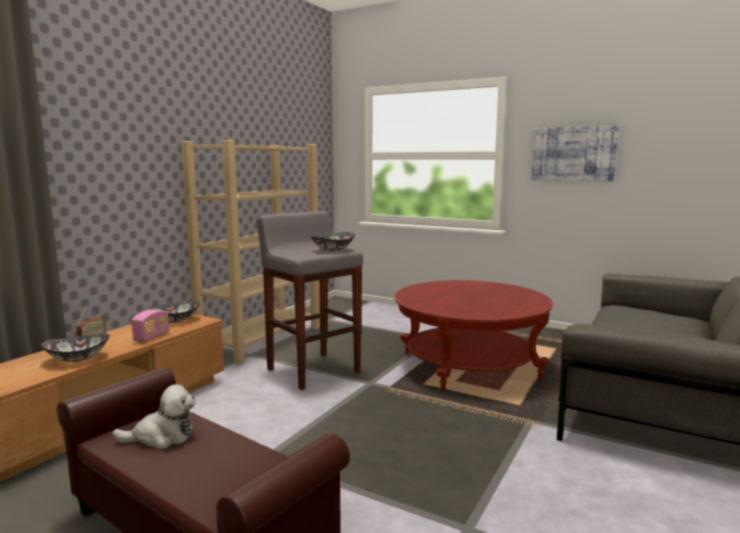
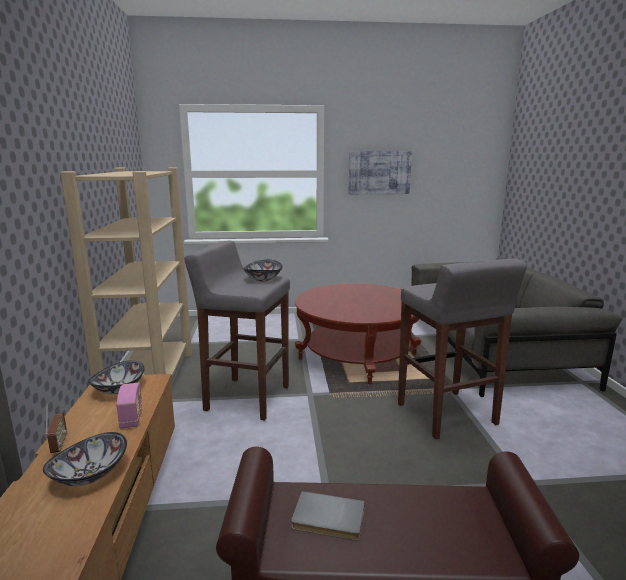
camera: 35 degrees left, 5 degrees up
plush toy [112,384,195,449] -> grey book [291,491,365,541]
none -> grey stool [398,258,527,439]

